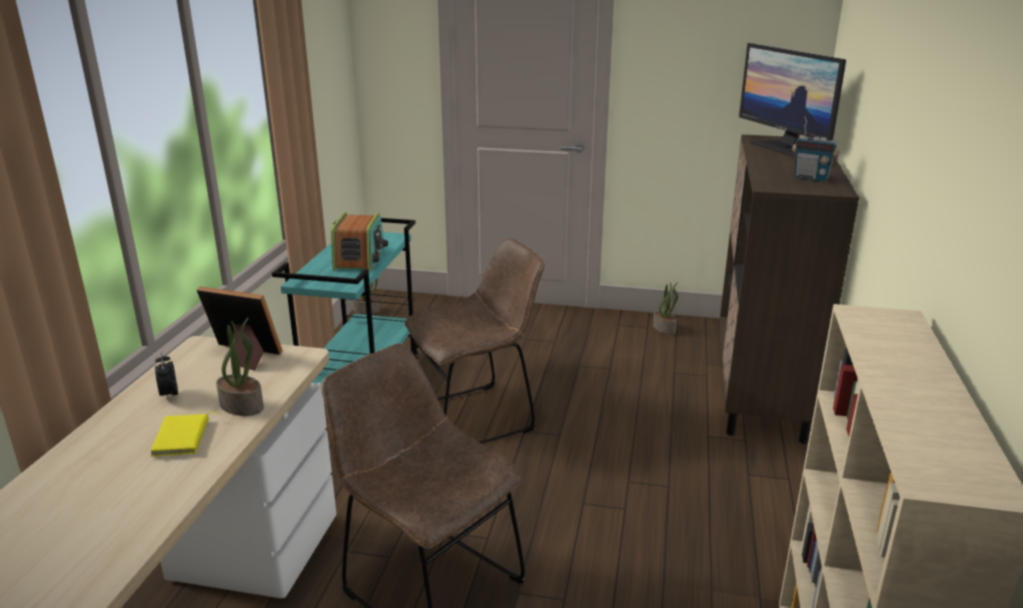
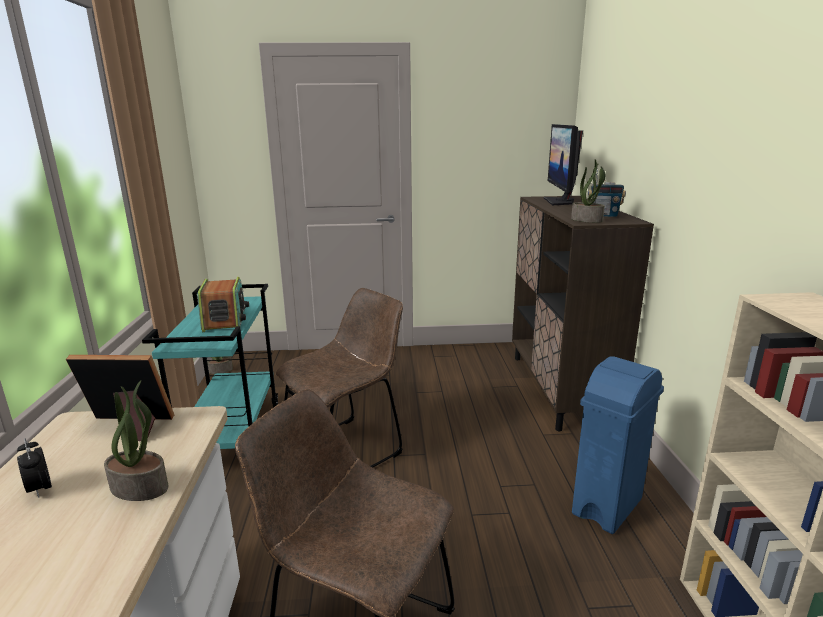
camera: 15 degrees left, 5 degrees down
yellow book [151,412,222,456] -> none
potted plant [653,282,678,334] -> potted plant moved to [571,159,606,223]
monitor [739,43,846,157] -> monitor turned 45 degrees clockwise [544,124,583,205]
none -> blue trash can [572,356,664,534]

